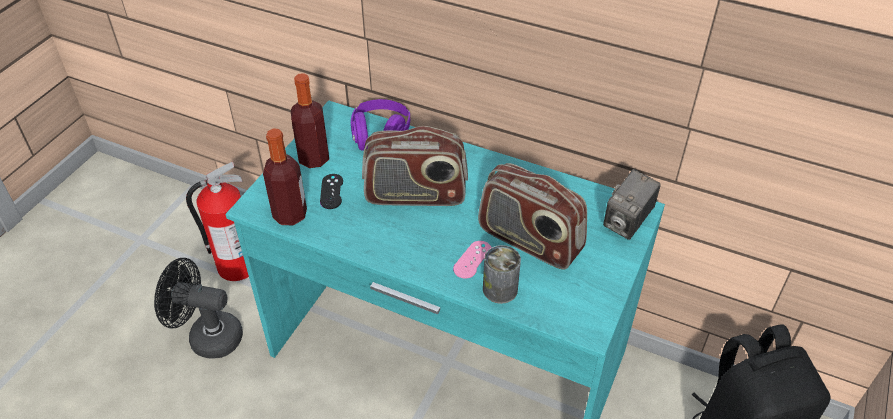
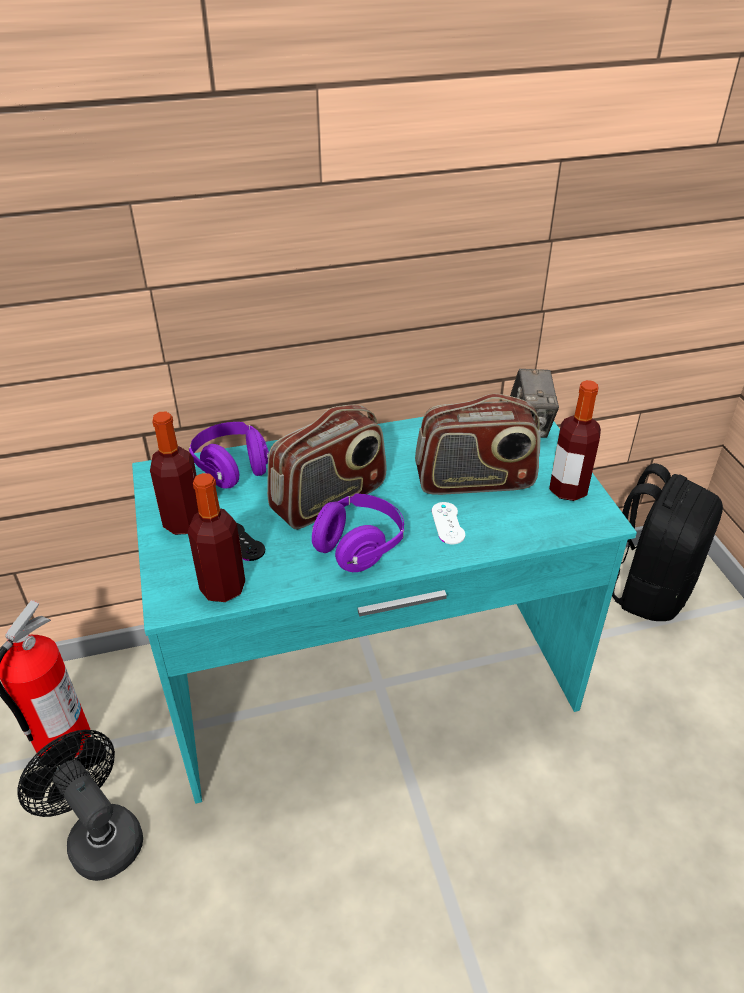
camera: 40 degrees left, 5 degrees down
black fan [154,258,243,359] -> black fan turned 75 degrees clockwise [17,730,143,881]
pink game controller [453,241,492,279] -> white game controller [431,502,465,544]
can [483,245,521,304] -> none
none -> purple headphones [312,493,404,572]
none -> bottle [549,380,601,501]

